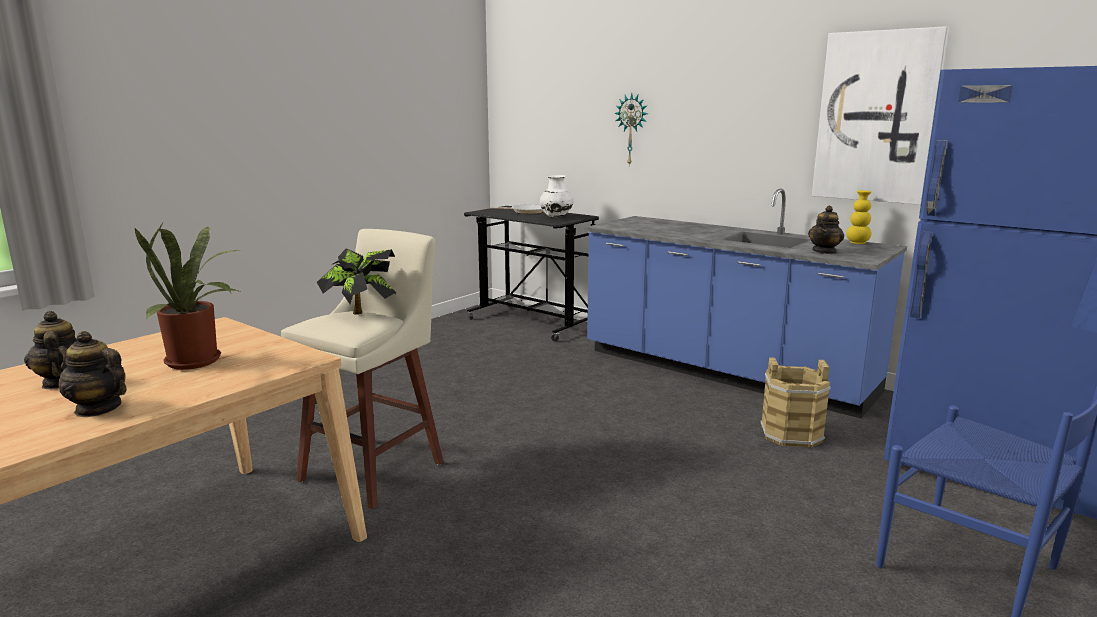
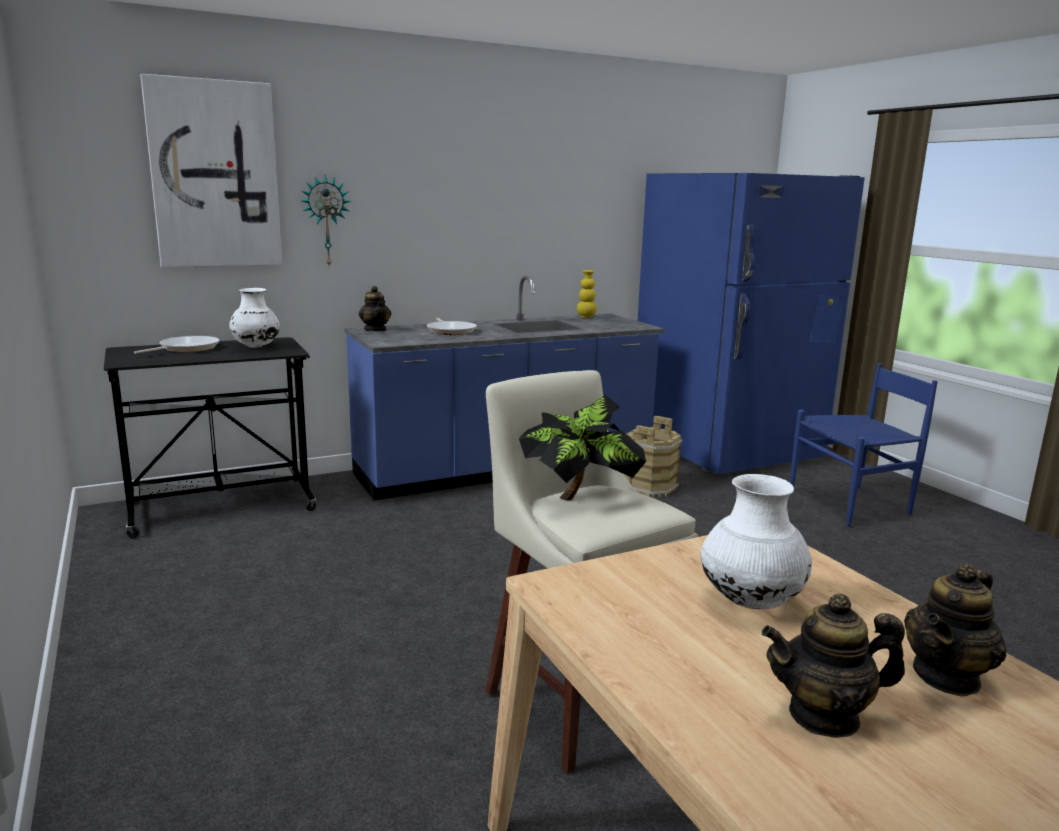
camera: 65 degrees left, 0 degrees up
potted plant [135,223,240,370] -> white vase [701,474,812,609]
teapot [808,206,844,254] -> teapot moved to [359,286,391,331]
picture [812,26,949,205] -> picture moved to [140,74,282,267]
none -> frying pan [427,318,477,335]

